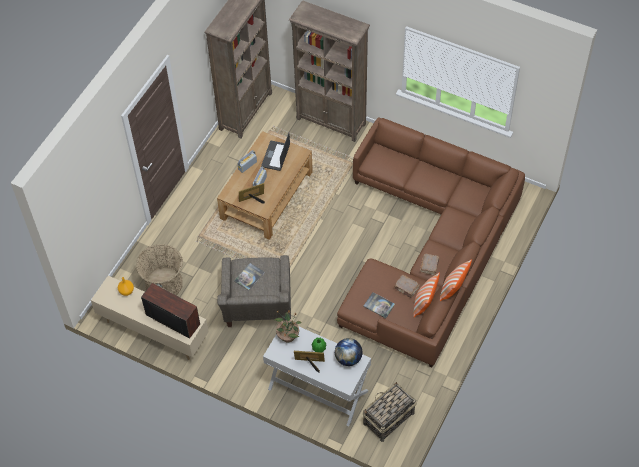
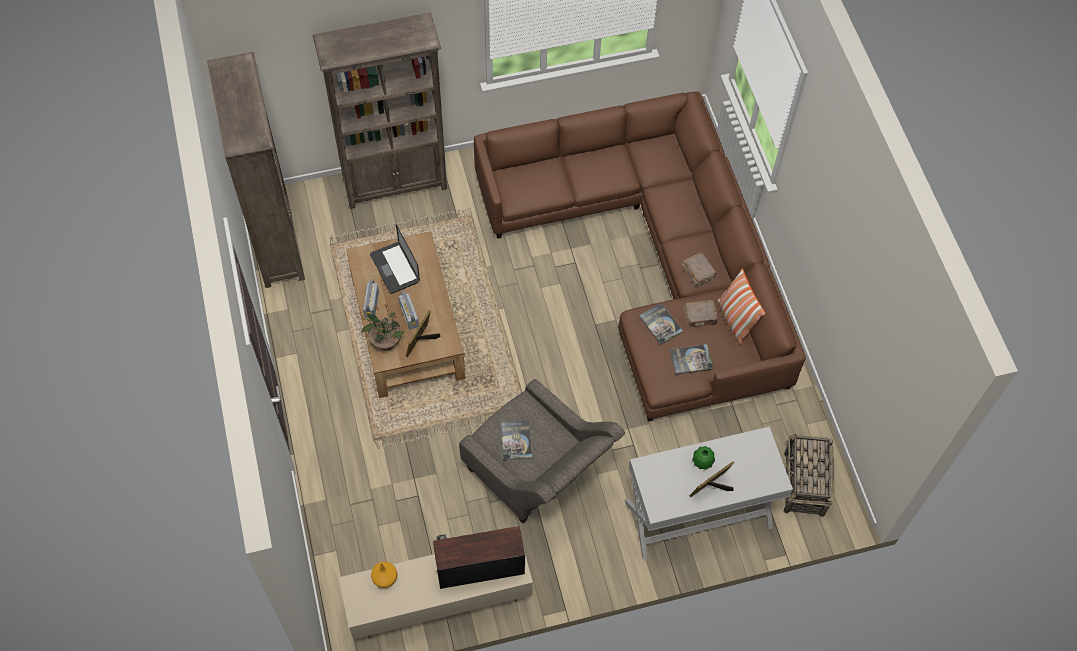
camera: 45 degrees left, 5 degrees up
basket [136,244,183,295] -> none
potted plant [275,310,302,343] -> potted plant moved to [360,304,405,351]
globe [335,338,363,366] -> none
pillow [440,259,472,301] -> none
none -> book [639,303,683,345]

